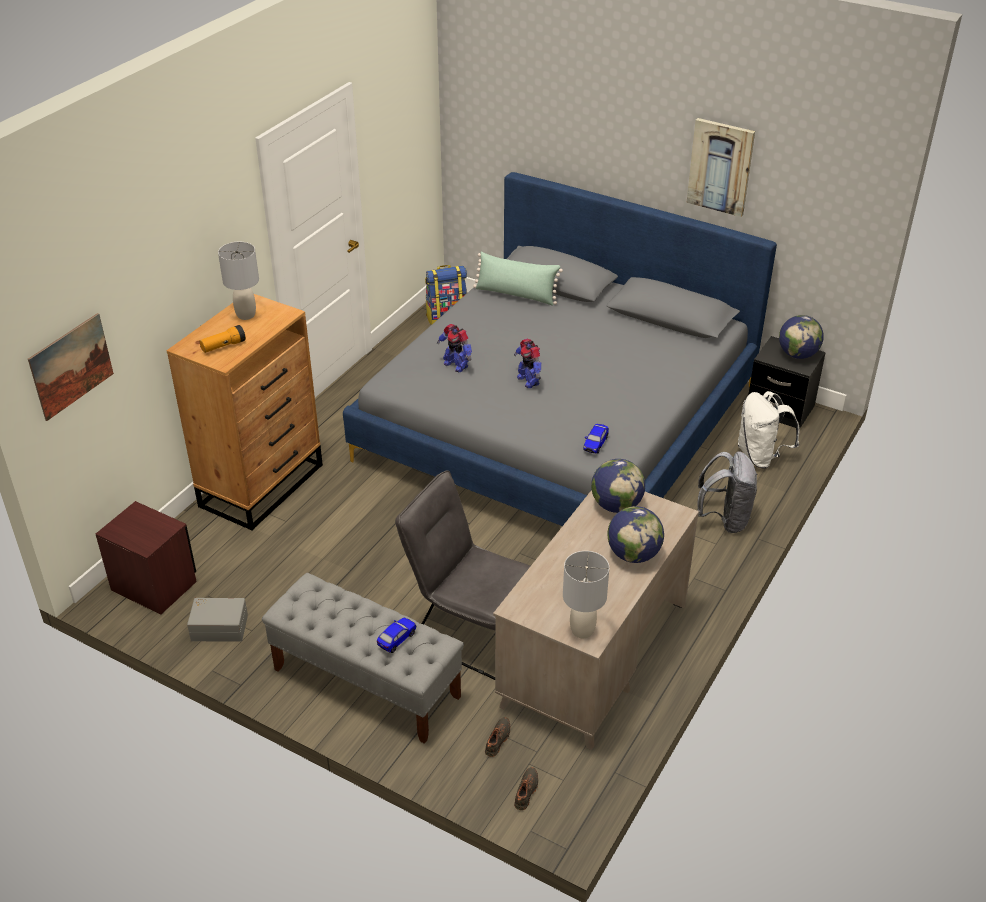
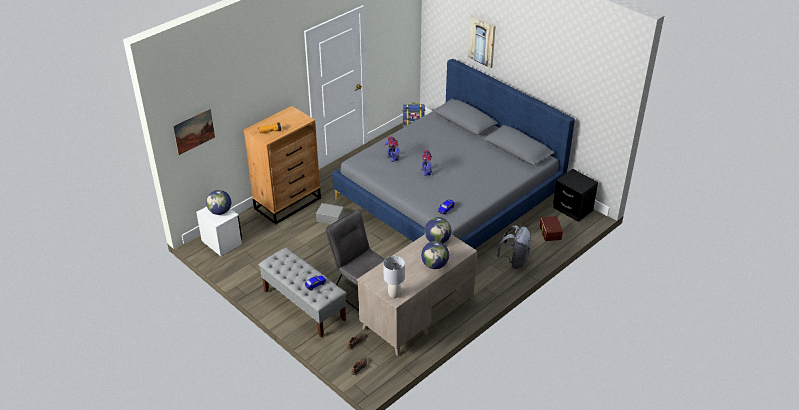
camera: 15 degrees right, 0 degrees up
brown nightstand [96,501,197,615] -> white nightstand [196,207,242,256]
grey storage box [187,598,248,642] -> grey storage box moved to [316,203,344,224]
grey table lamp [218,242,259,320] -> none
green pillow [473,251,563,306] -> none
picture [686,118,755,217] -> picture moved to [468,16,495,68]
white backpack [738,391,800,468] -> brown storage box [539,216,563,241]
globe [779,315,824,359] -> globe moved to [206,190,231,215]

